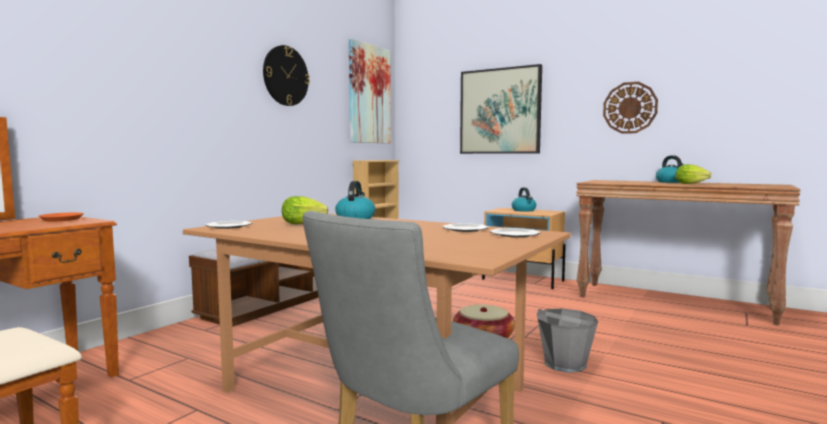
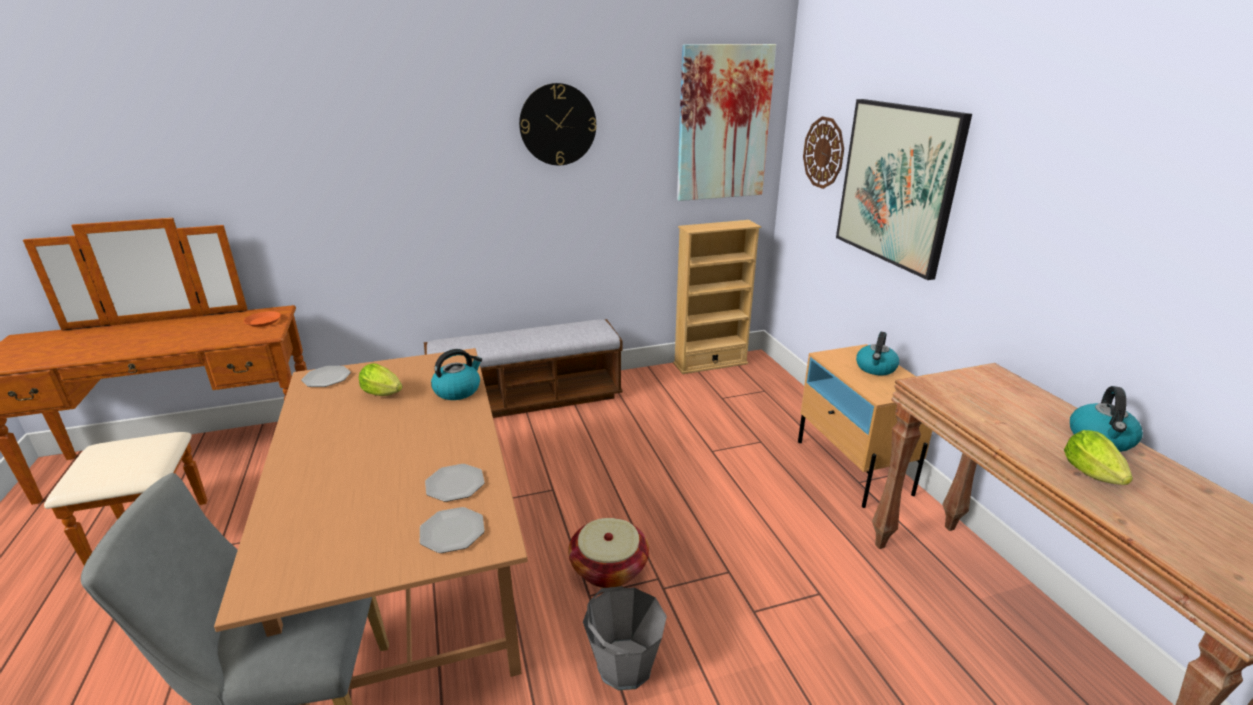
camera: 40 degrees right, 20 degrees up
wall clock [603,82,658,134] -> wall clock moved to [803,116,844,189]

